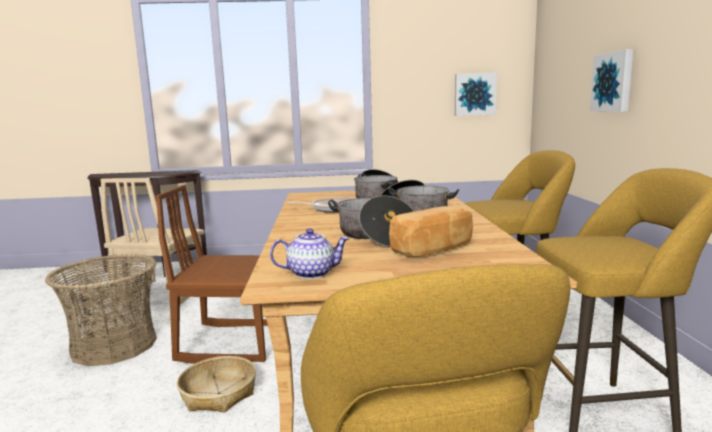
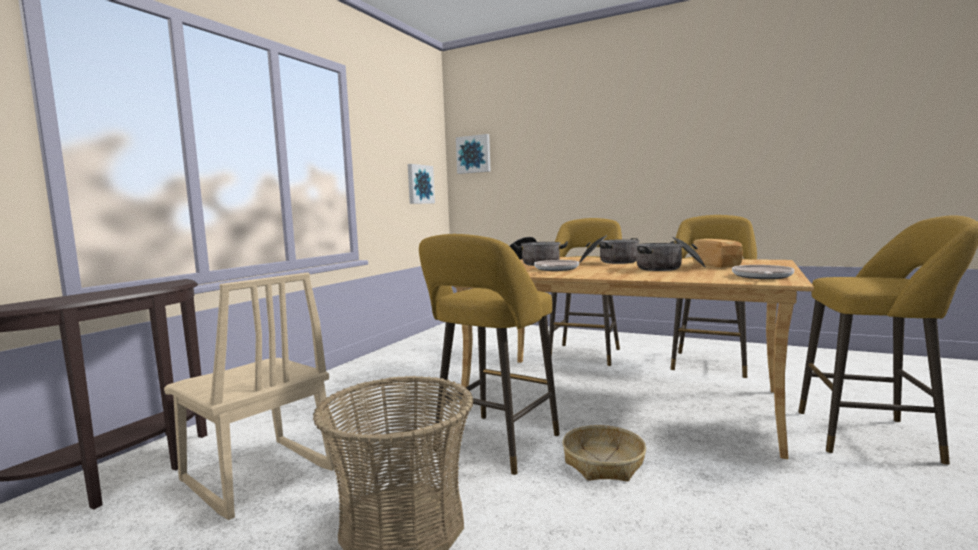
camera: 60 degrees left, 5 degrees down
brown chair [156,185,268,364] -> yellow stool [419,234,560,475]
teapot [270,228,350,279] -> frying pan [732,265,794,279]
picture [590,49,633,112] -> picture moved to [456,134,491,174]

